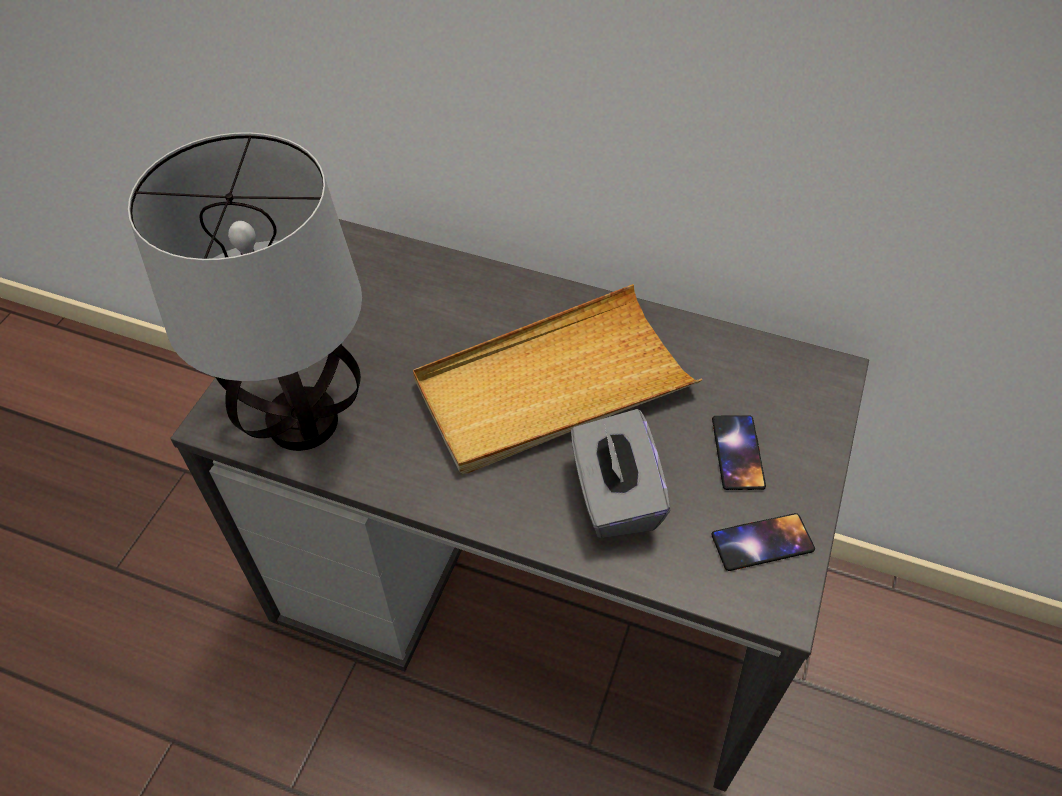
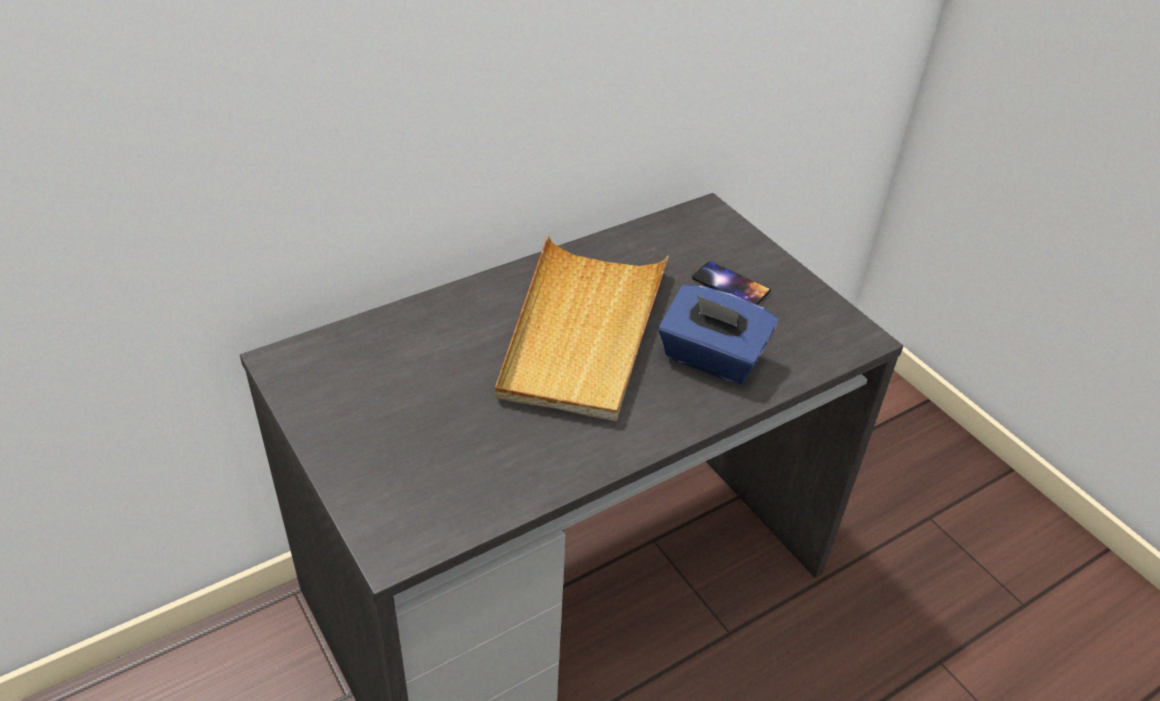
camera: 55 degrees left, 10 degrees down
table lamp [128,132,362,451] -> none
grey tissue box [571,409,671,538] -> blue tissue box [658,285,778,384]
phone [711,513,815,571] -> none

